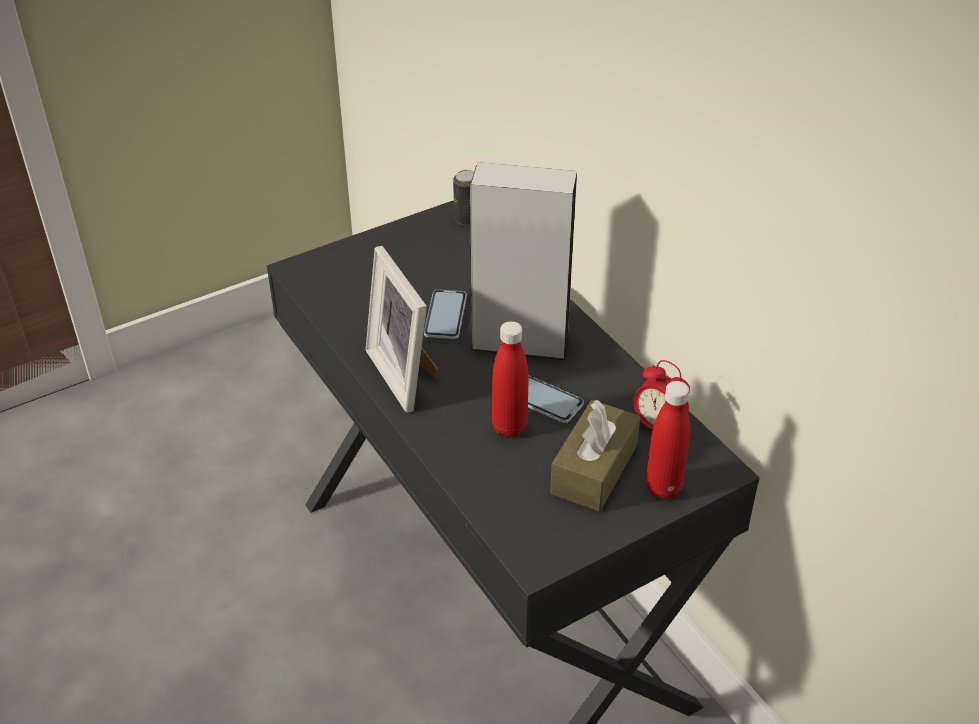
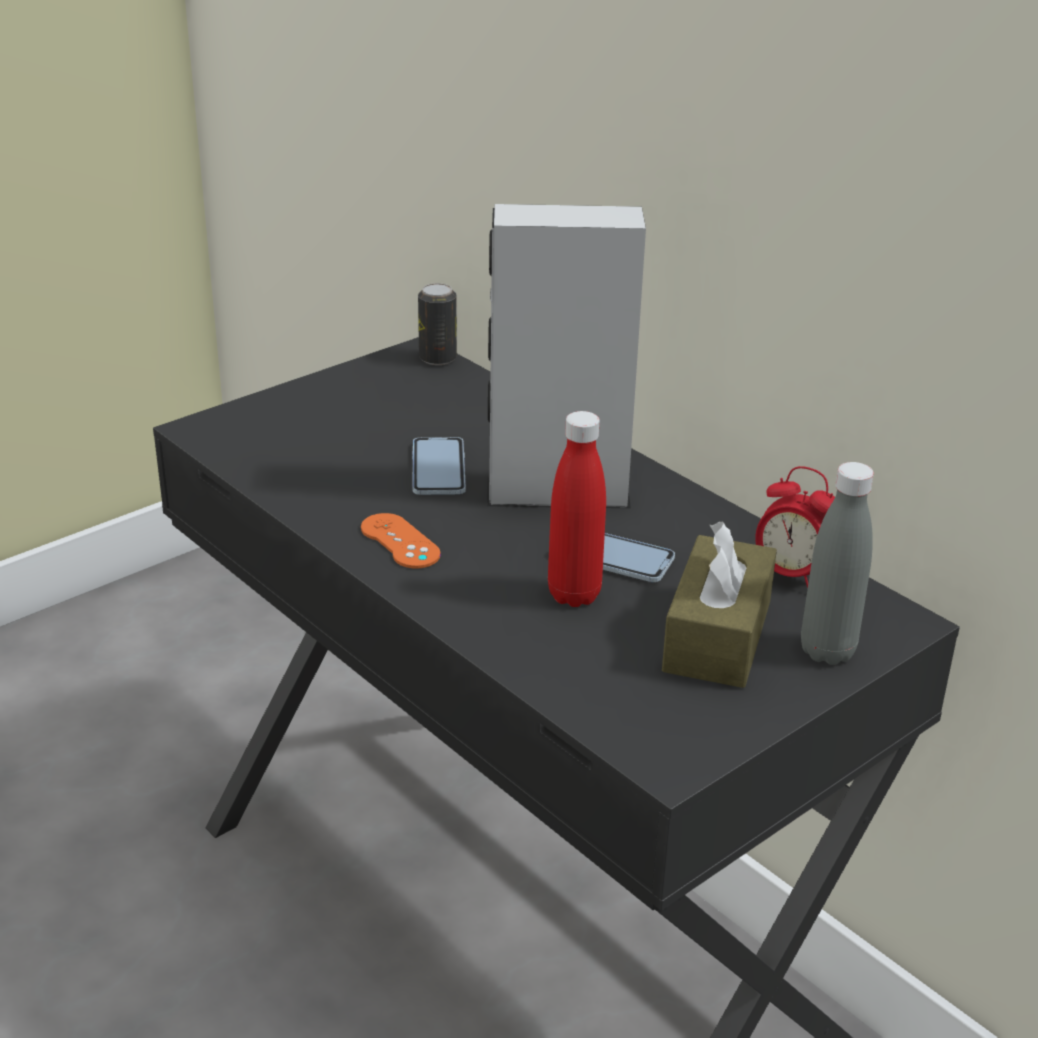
camera: 10 degrees left, 10 degrees down
picture frame [366,246,438,413] -> orange game controller [361,513,441,569]
red bottle [646,381,690,500] -> grey bottle [801,462,874,665]

